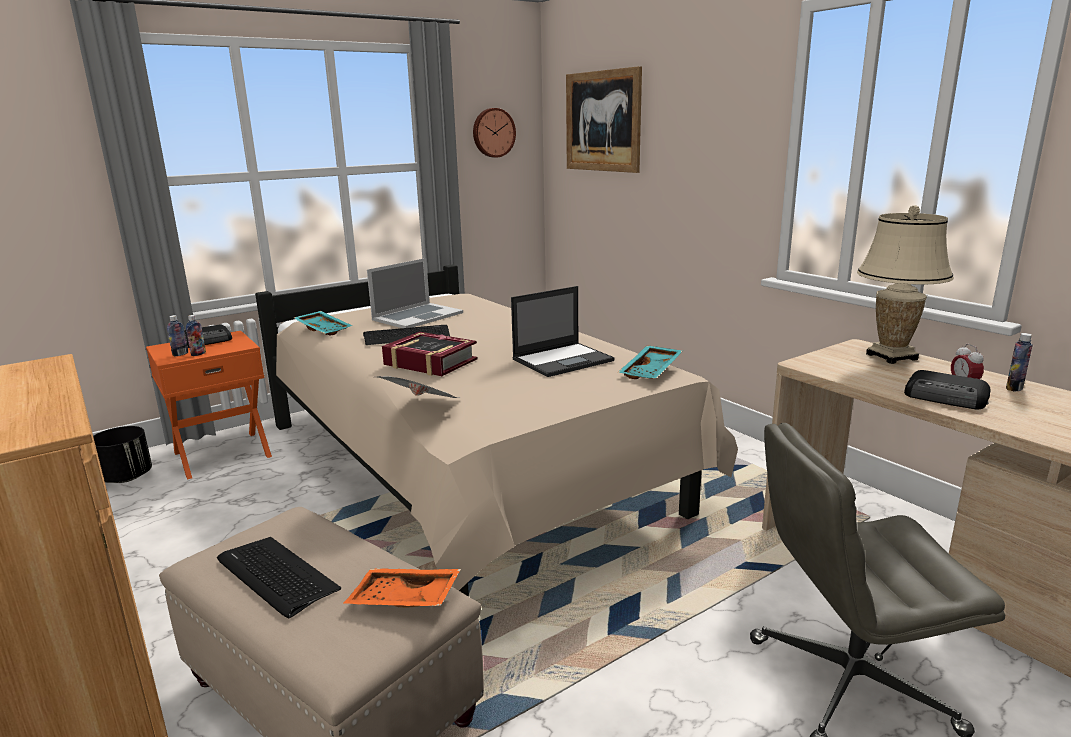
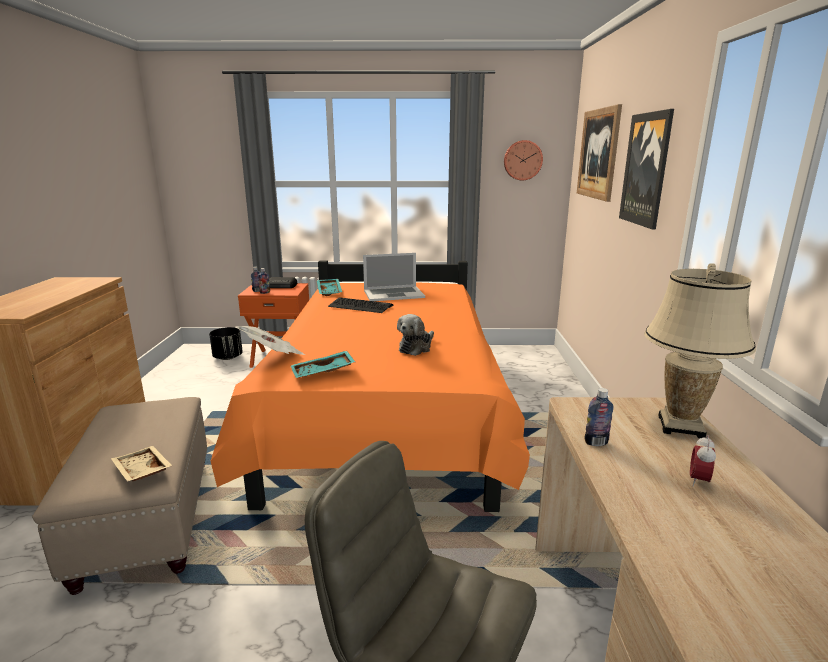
camera: 35 degrees right, 0 degrees up
keyboard [217,537,341,618] -> none
beige bed [255,264,738,597] -> orange bed [211,261,530,512]
orange tray [344,568,461,608] -> beige tray [111,446,173,482]
book [382,332,477,376] -> none
laptop [511,286,615,377] -> plush toy [397,314,434,356]
turquoise tray [618,346,682,379] -> turquoise tray moved to [291,351,355,378]
radio [904,370,991,409] -> none
bottle [1006,333,1033,392] -> bottle moved to [585,388,614,446]
none -> picture [619,109,674,230]

